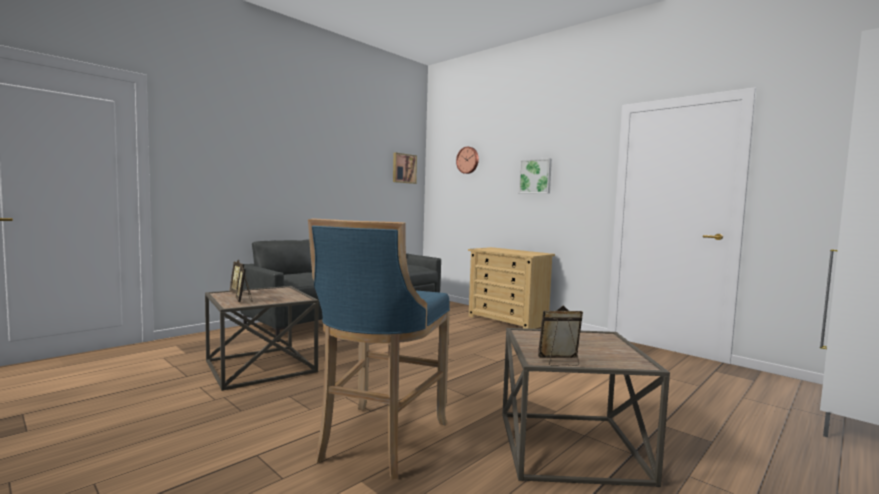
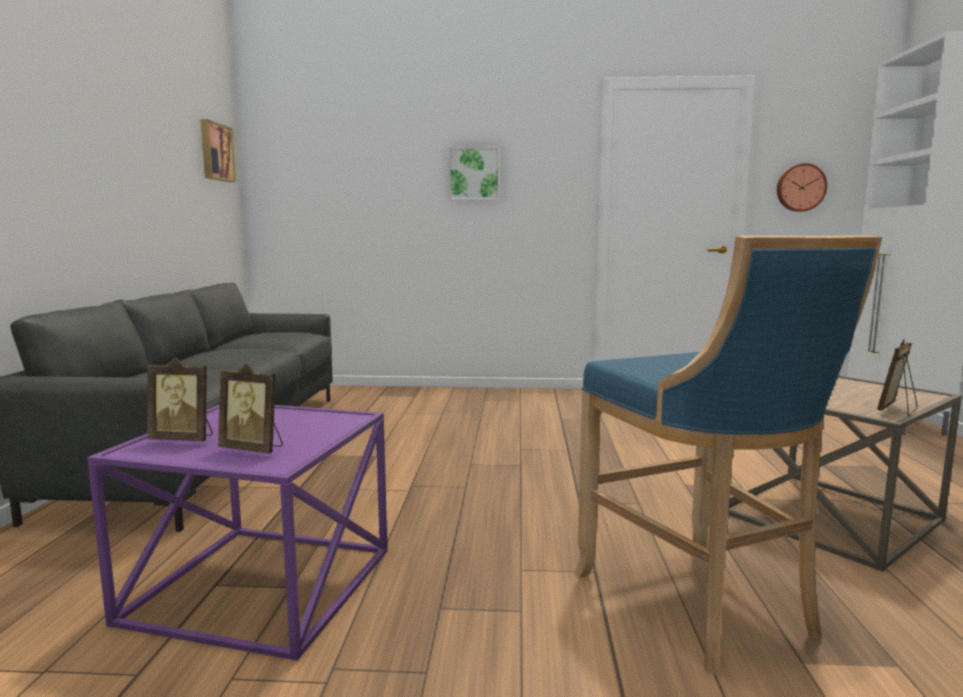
camera: 40 degrees left, 5 degrees up
brown side table [205,286,319,391] -> purple side table [87,405,387,661]
wall clock [456,147,479,174] -> wall clock moved to [777,163,827,212]
beige dresser [468,247,555,329] -> none

